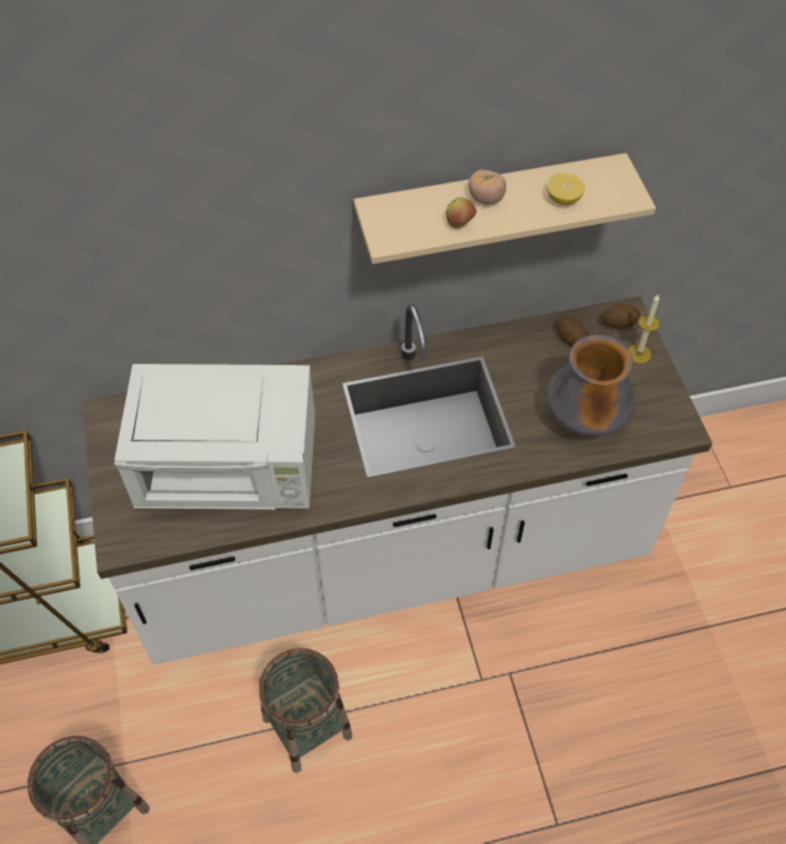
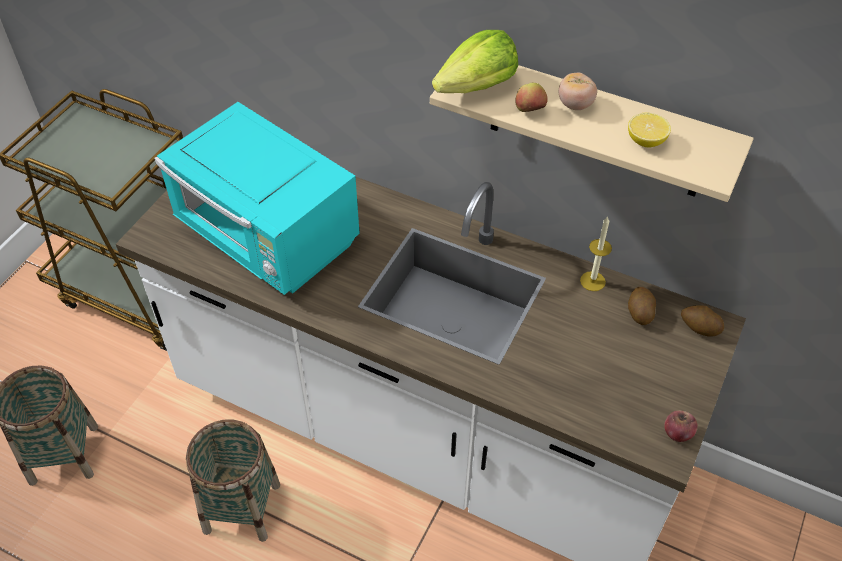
camera: 40 degrees right, 5 degrees down
white microwave [114,364,315,509] -> turquoise microwave [155,102,360,295]
vase [547,335,636,436] -> none
candle [628,295,660,363] -> candle moved to [580,216,612,291]
none -> lettuce [432,30,518,93]
none -> apple [664,411,698,442]

